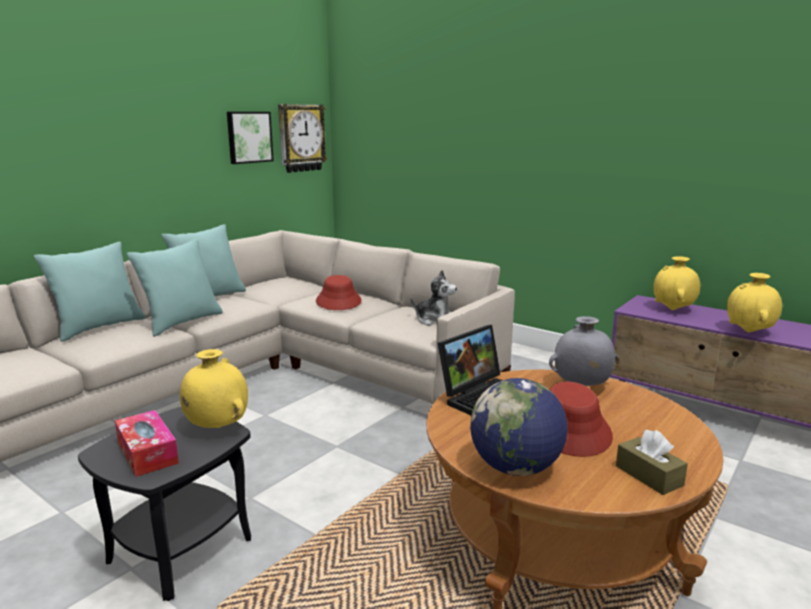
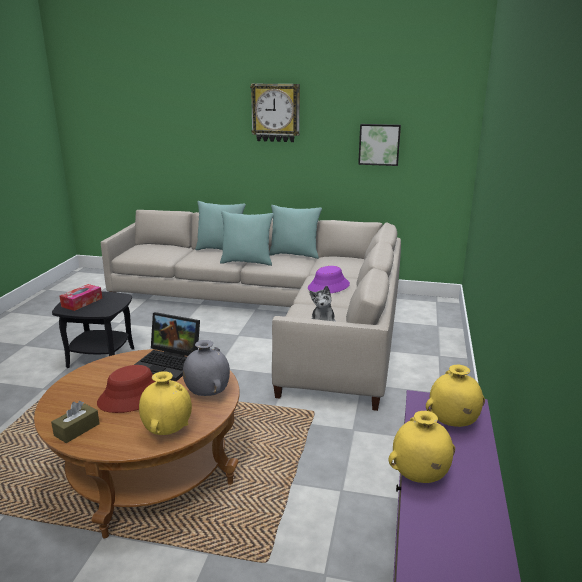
camera: 65 degrees right, 5 degrees up
yellow vase [180,349,248,428] -> yellow vase moved to [139,371,192,435]
wall clock [278,104,327,173] -> wall clock moved to [250,84,300,142]
red hat [316,275,362,310] -> purple hat [308,266,350,294]
globe [470,378,568,476] -> none

